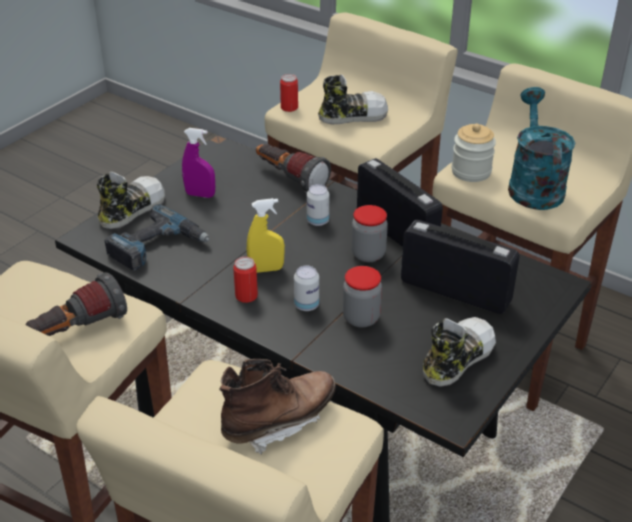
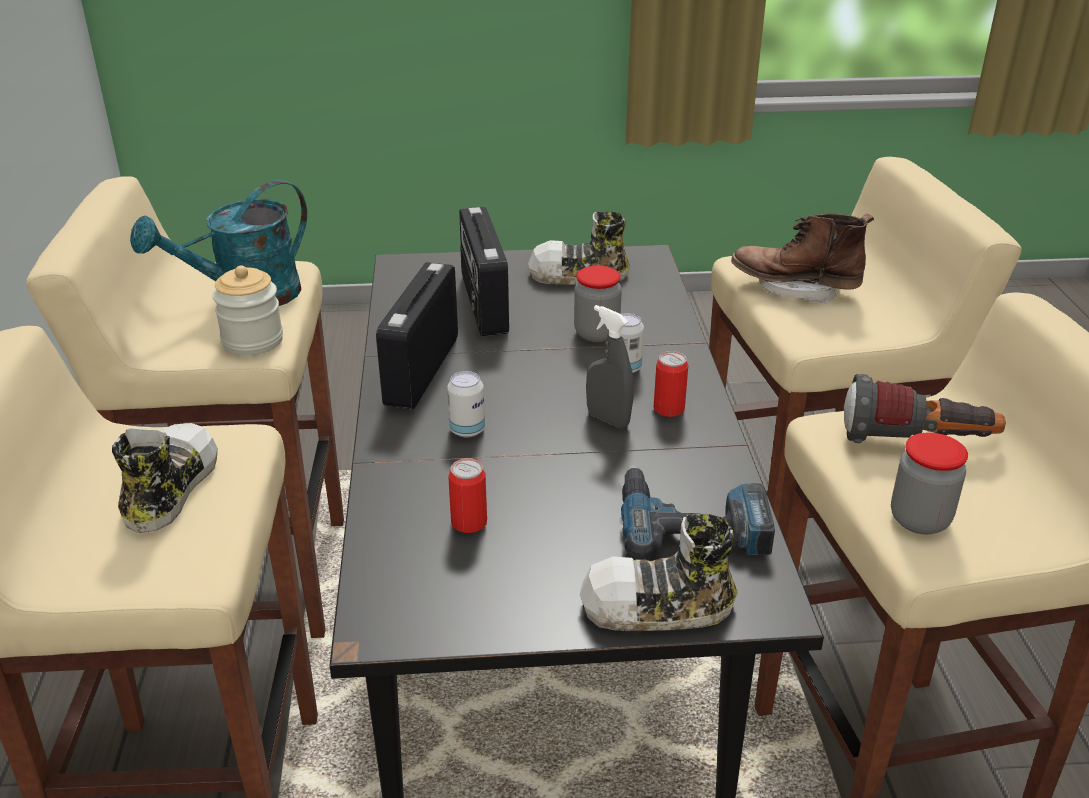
camera: 130 degrees left, 5 degrees down
purple spray bottle [182,128,215,198] -> none
yellow spray bottle [247,198,285,273] -> grey spray bottle [586,305,634,428]
flashlight [256,144,331,193] -> none
can [280,74,298,112] -> can moved to [448,458,487,533]
shoe [318,75,388,124] -> shoe turned 60 degrees clockwise [112,423,218,533]
jar [351,205,388,262] -> jar moved to [891,433,968,534]

